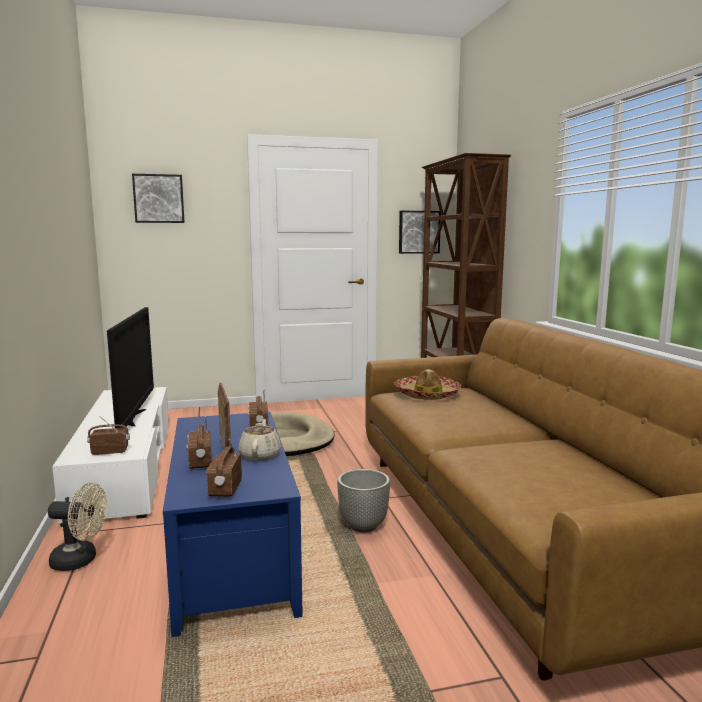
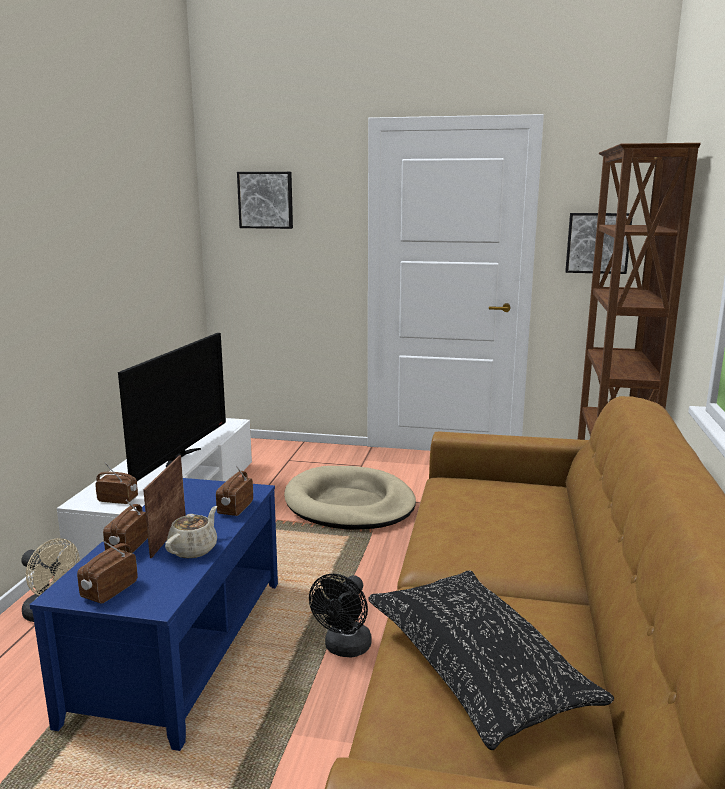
camera: 25 degrees right, 5 degrees up
planter [337,469,390,533] -> black fan [309,574,372,658]
hat [394,369,461,400] -> none
none -> black pillow [368,570,614,750]

